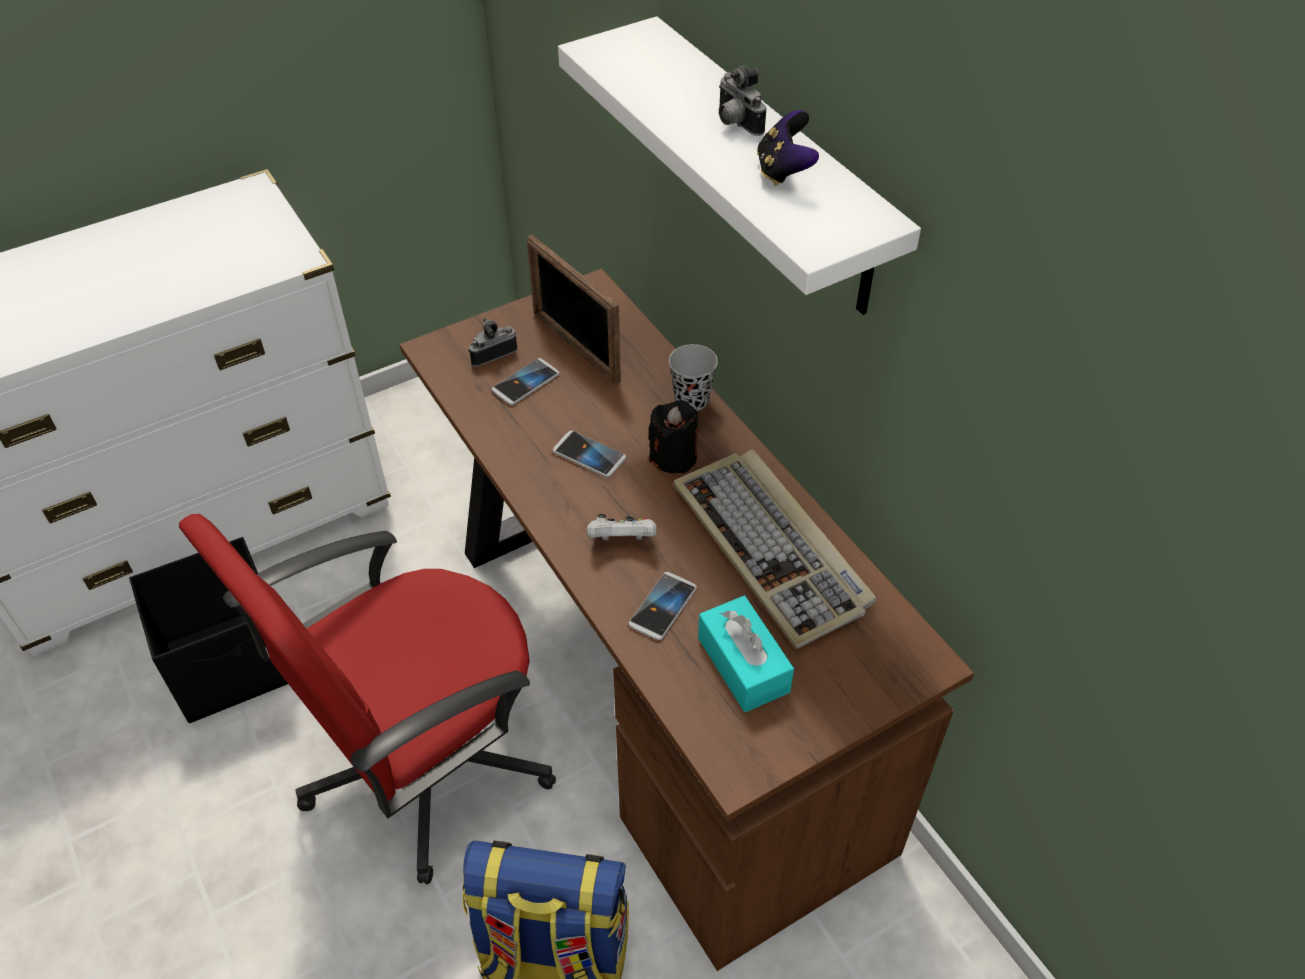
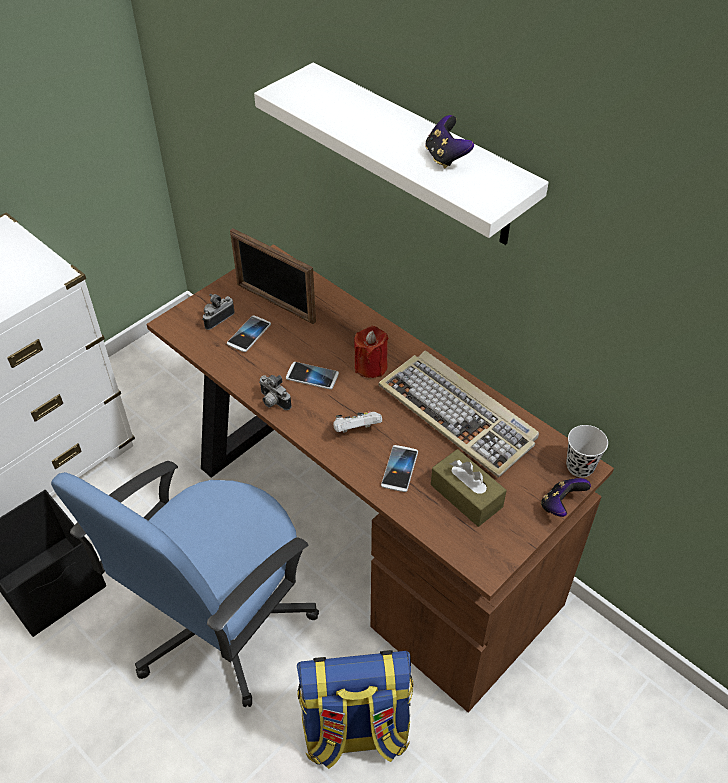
camera: 15 degrees left, 0 degrees up
red office chair [179,514,556,884] -> blue office chair [51,461,319,707]
black candle [649,400,698,474] -> red candle [354,326,389,378]
black cup [669,344,718,411] -> black cup moved to [566,425,608,477]
turquoise tissue box [698,596,794,712] -> brown tissue box [431,449,506,527]
camera [719,65,766,136] -> camera moved to [259,375,292,410]
none -> game controller [541,478,591,517]

